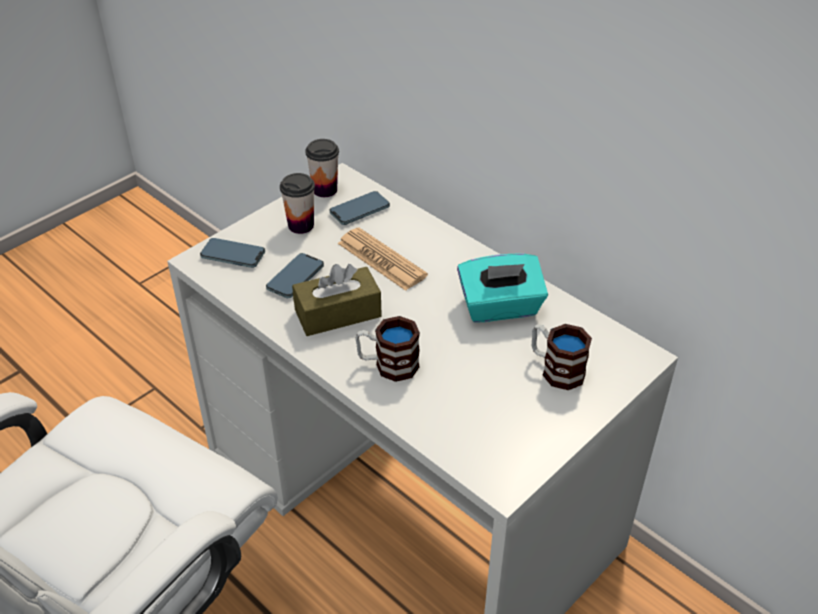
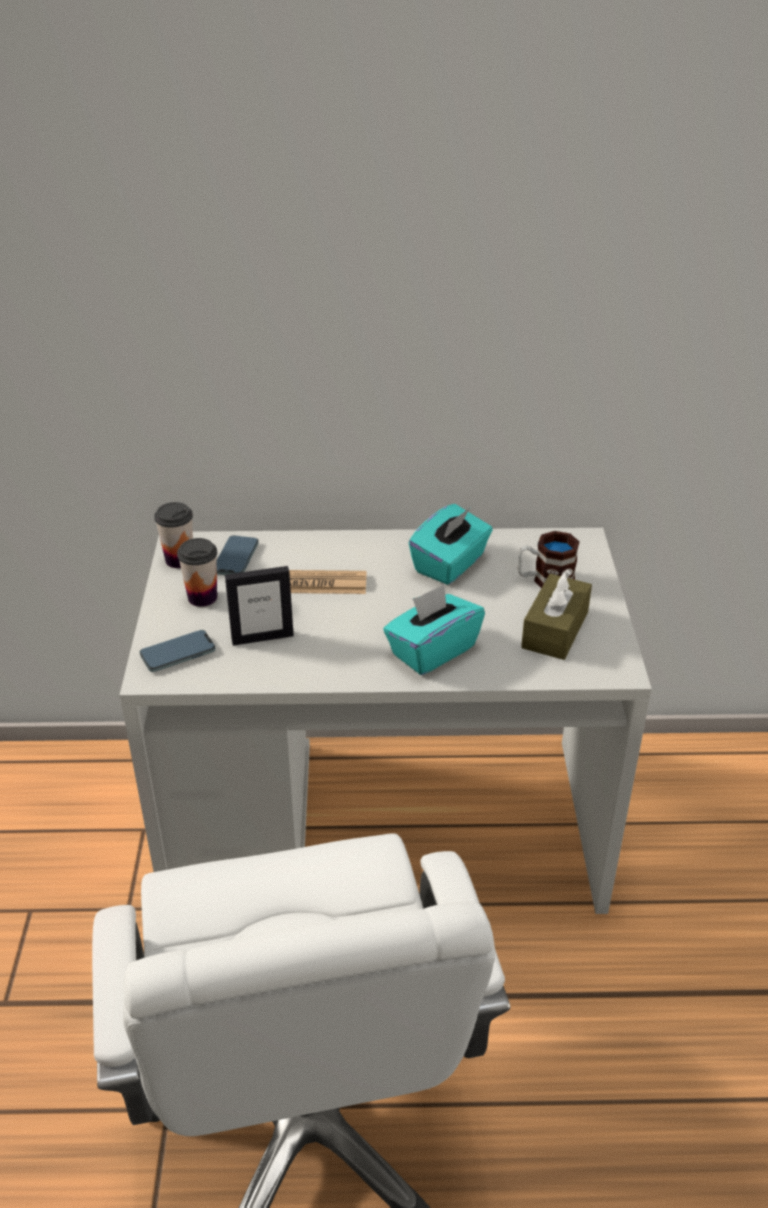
camera: 45 degrees left, 5 degrees down
phone [266,253,324,298] -> picture frame [225,566,294,646]
brown tissue box [292,264,382,336] -> brown tissue box moved to [521,569,592,660]
mug [355,316,420,382] -> turquoise tissue box [383,584,485,675]

